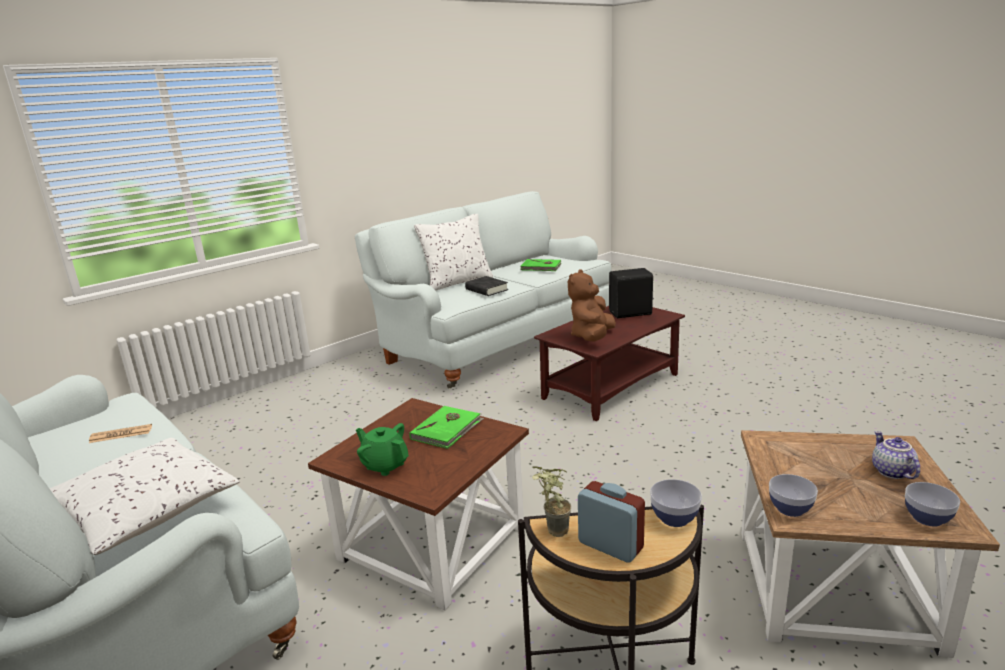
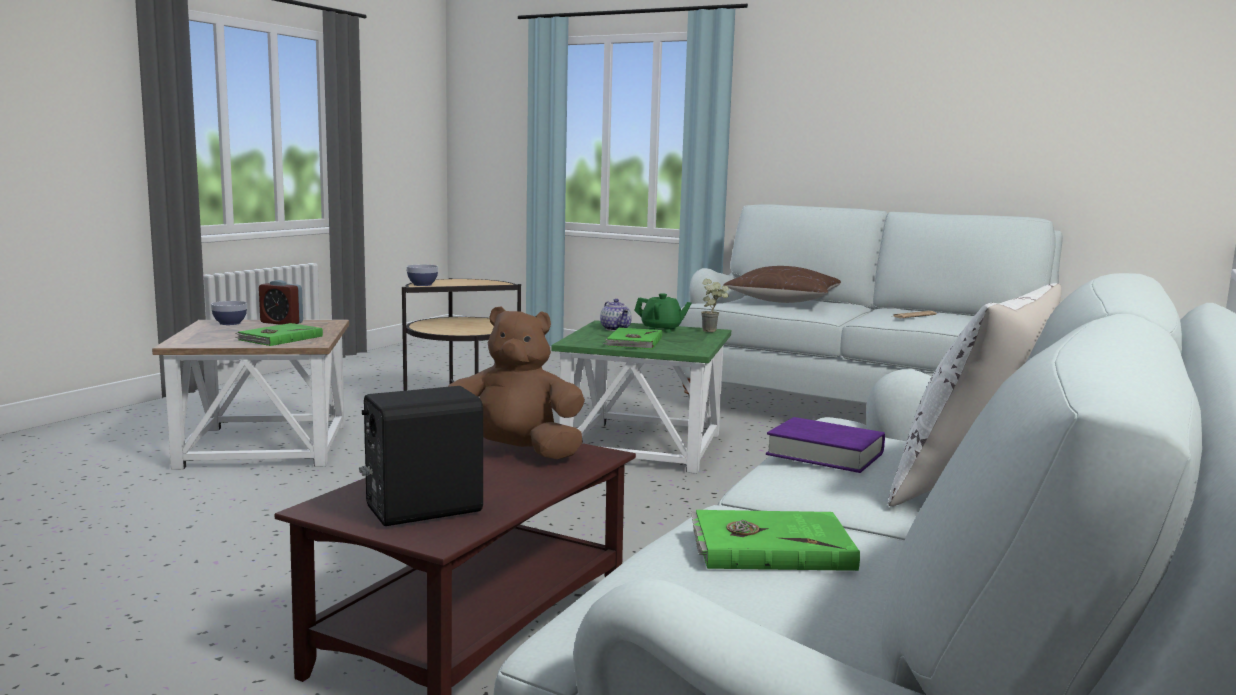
camera: 160 degrees right, 10 degrees down
white pillow [49,438,240,555] -> brown pillow [723,266,841,303]
brown side table [308,398,529,610] -> green side table [552,320,731,474]
black book [465,276,508,296] -> purple book [766,417,885,473]
potted plant [532,466,572,537] -> potted plant moved to [701,279,729,332]
brown plush toy [568,269,616,341] -> brown plush toy turned 90 degrees counterclockwise [448,306,585,459]
alarm clock [578,481,645,563] -> alarm clock moved to [259,280,303,325]
bowl [769,474,818,517] -> none
teapot [872,431,920,479] -> teapot moved to [600,299,632,331]
none -> green book [235,323,323,346]

